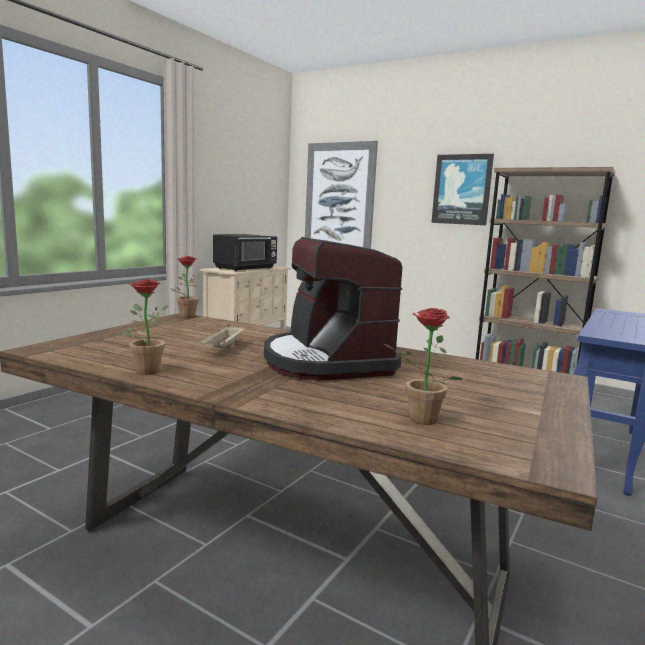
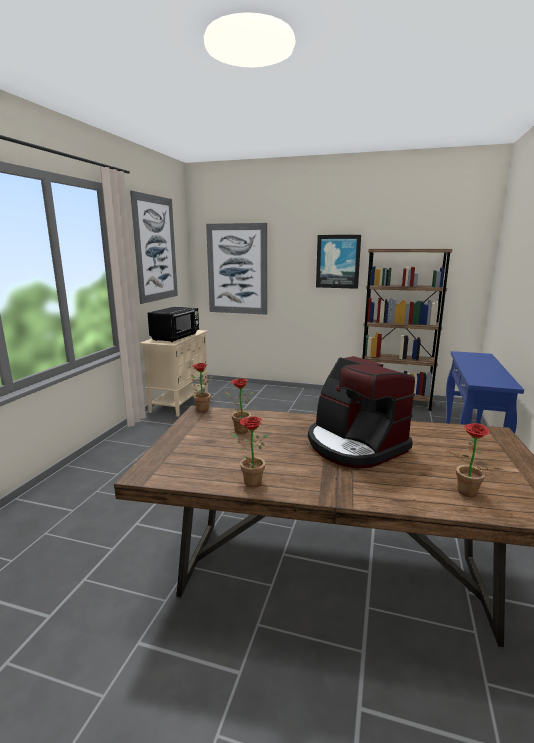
camera: 15 degrees left, 5 degrees up
beige tray [199,324,245,348] -> none
none -> picture [130,191,178,304]
none -> potted plant [225,378,254,434]

